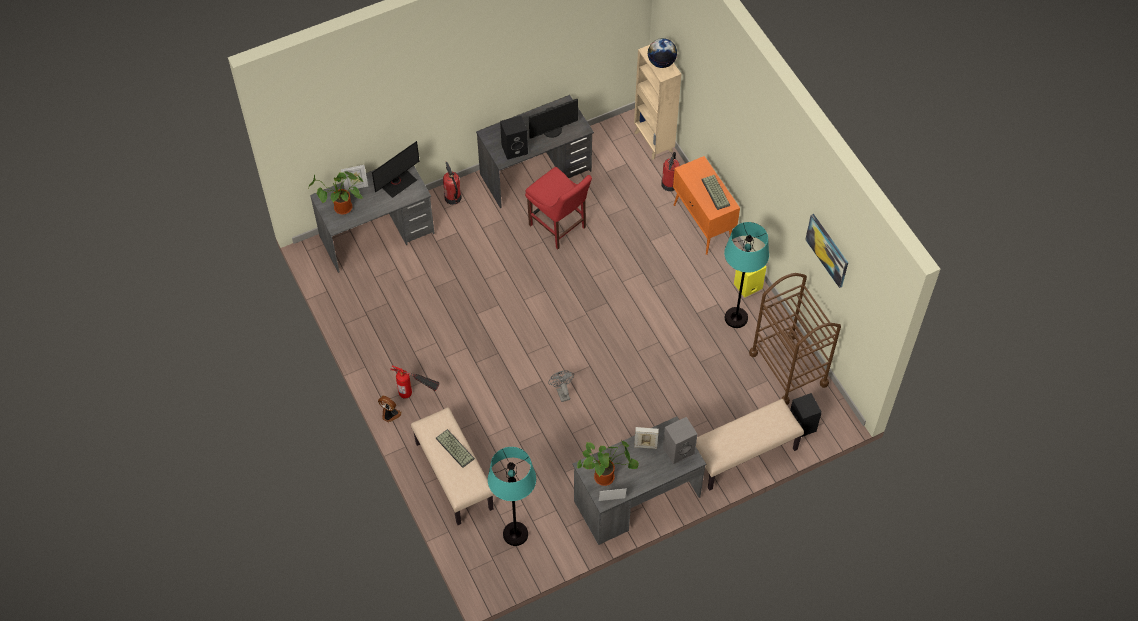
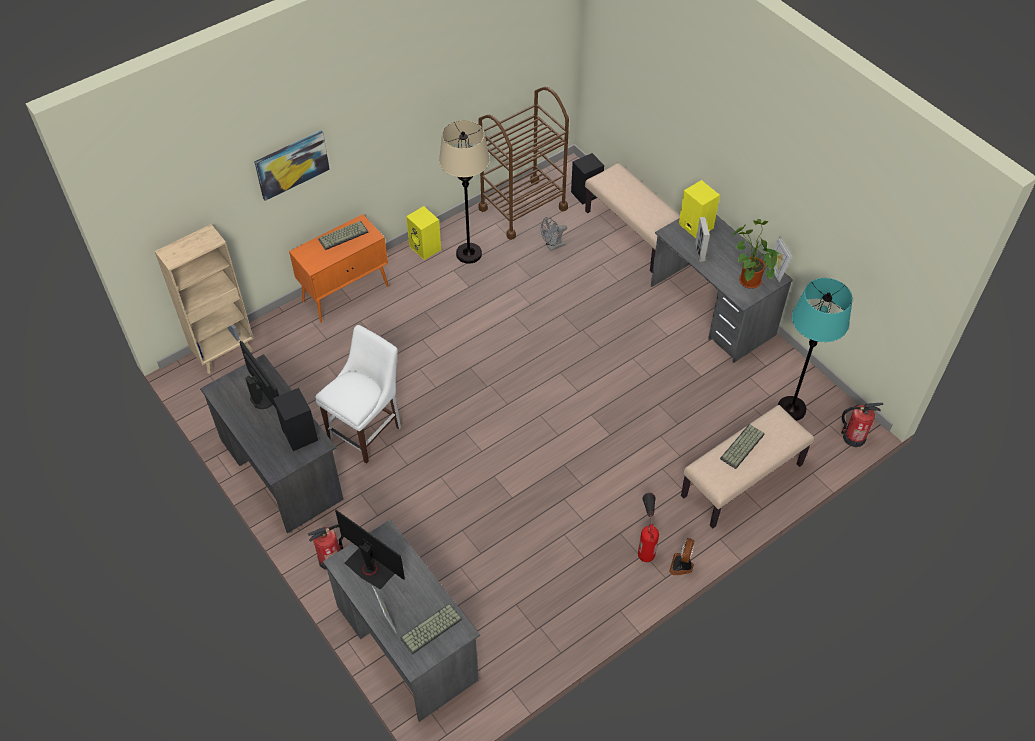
camera: 100 degrees left, 5 degrees down
potted plant [308,171,363,215] -> keyboard [400,603,462,655]
red chair [525,167,592,250] -> white chair [315,325,401,464]
grey fan [548,370,574,402] -> grey fan moved to [541,217,567,251]
globe [648,38,677,68] -> none
fire extinguisher [661,152,680,191] -> fire extinguisher moved to [841,403,883,447]
grey speaker [663,417,697,464] -> yellow speaker [679,180,720,238]
turquoise floor lamp [724,222,769,328] -> beige floor lamp [439,120,490,264]
picture [805,214,848,288] -> picture moved to [254,131,330,201]

